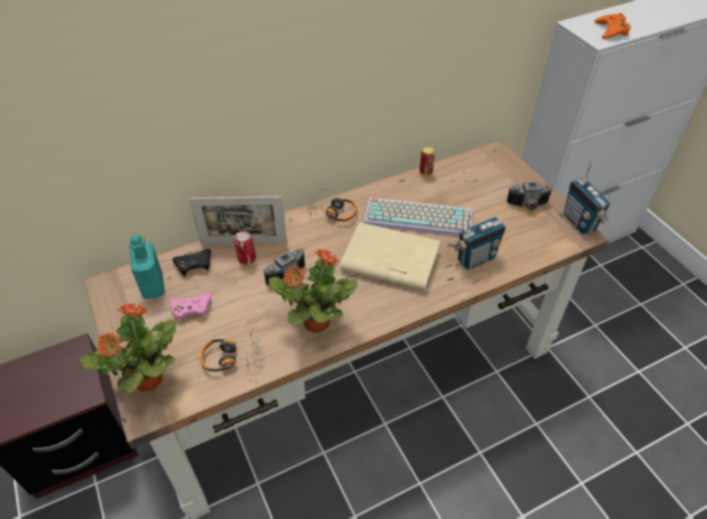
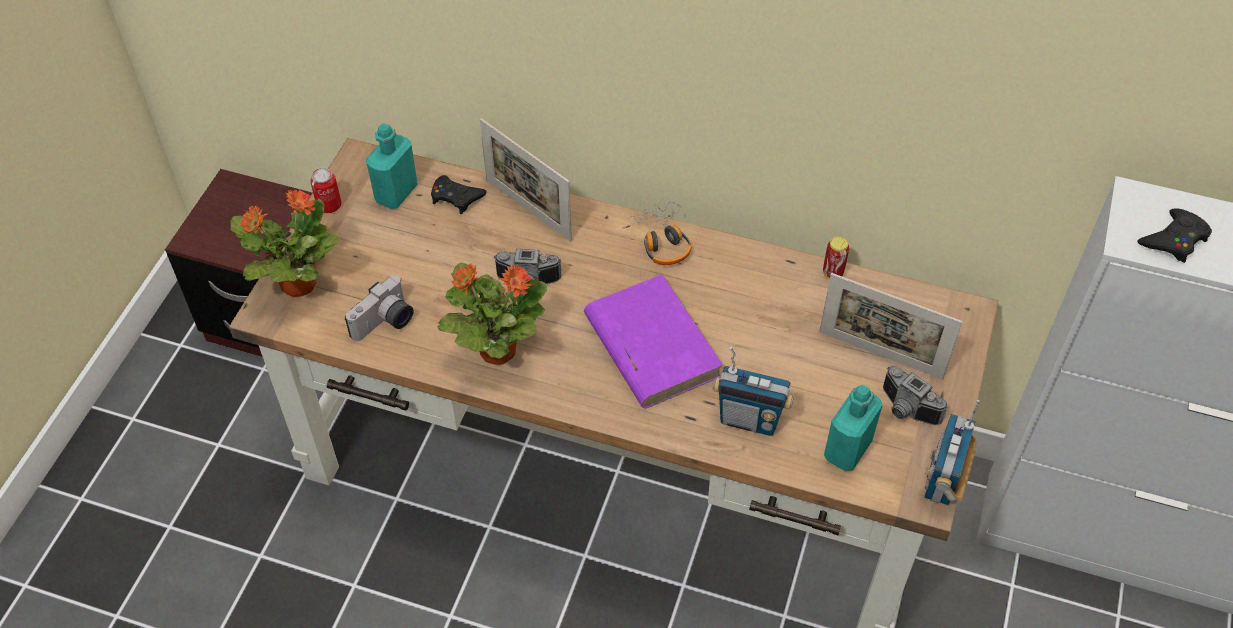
camera: 45 degrees right, 5 degrees up
pink game controller [170,293,211,322] -> none
headphones [200,331,264,375] -> camera [345,275,413,341]
can [234,231,256,264] -> can moved to [310,168,341,213]
beige book [340,222,441,291] -> purple book [584,274,723,408]
keyboard [364,197,472,237] -> none
orange game controller [594,13,631,39] -> black game controller [1138,208,1212,263]
none -> picture frame [819,273,963,379]
none -> turquoise bottle [824,385,883,471]

